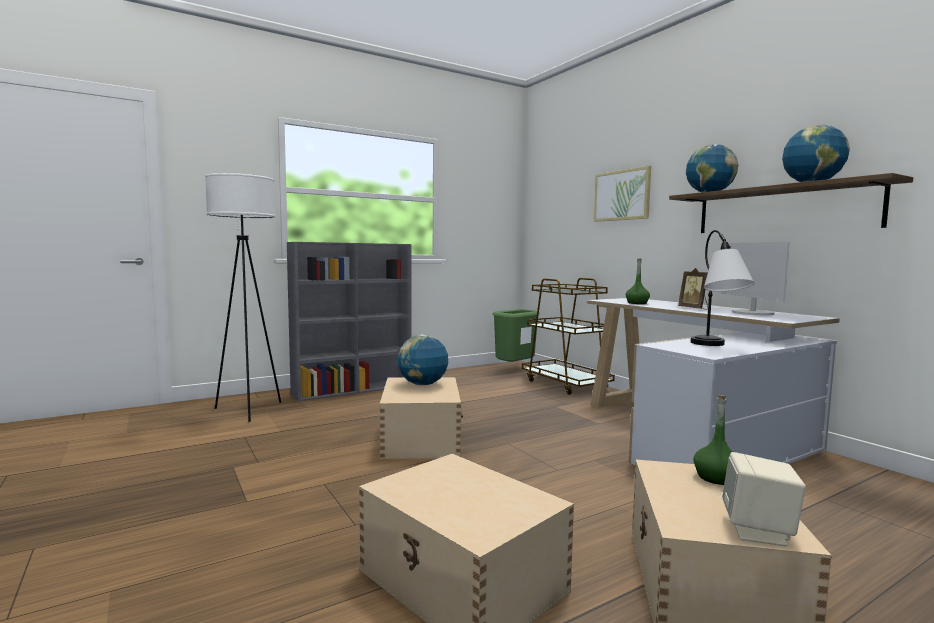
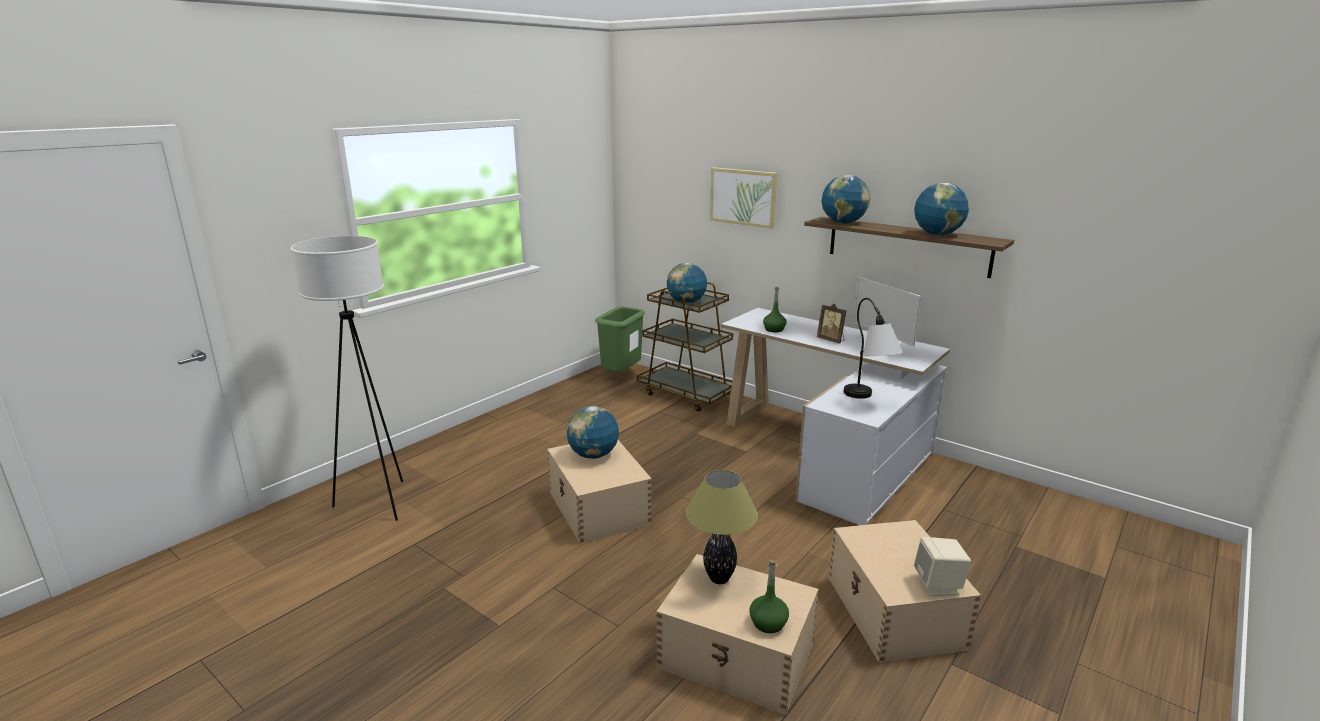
camera: 20 degrees left, 15 degrees up
grey bookcase [287,242,412,402] -> none
green bottle [693,395,733,485] -> green bottle moved to [749,560,789,633]
none -> globe [667,263,707,303]
none -> table lamp [686,470,758,584]

